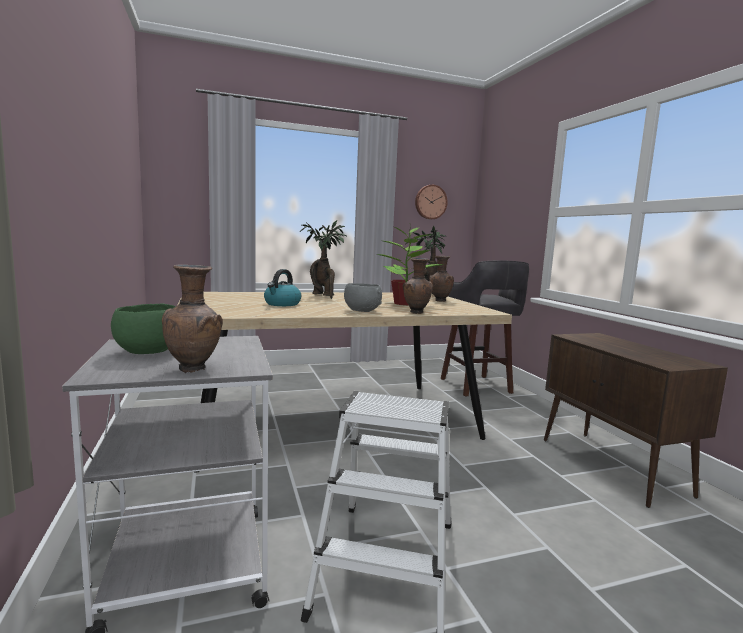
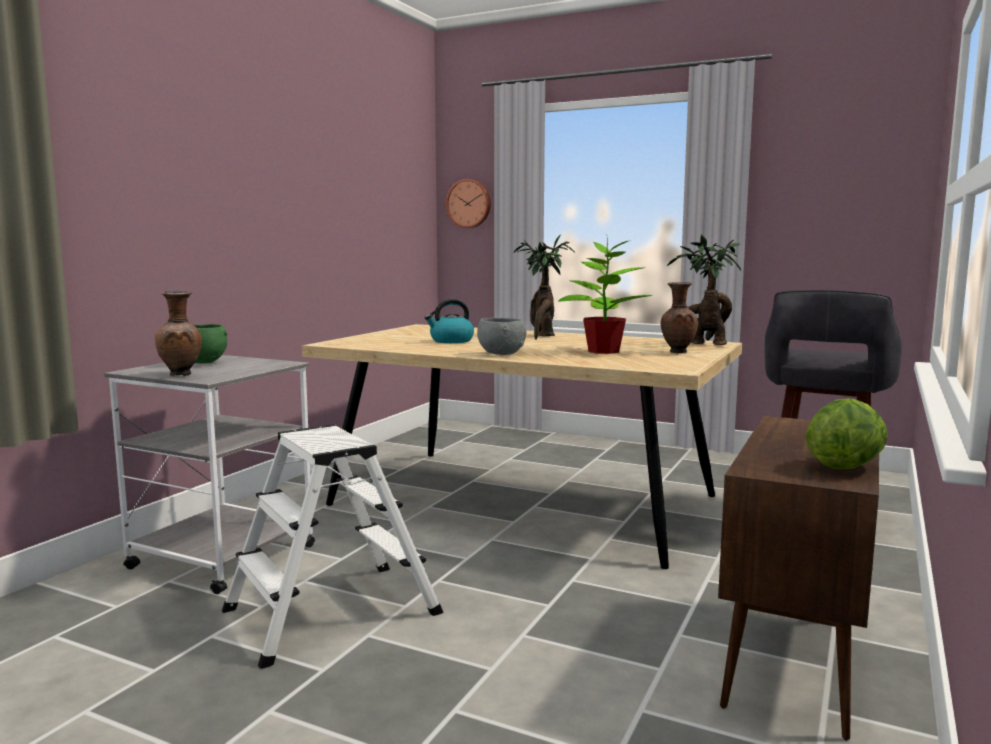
camera: 45 degrees right, 0 degrees up
brown vase [403,258,433,314] -> none
wall clock [415,185,448,219] -> wall clock moved to [446,179,491,228]
none -> lettuce [806,398,888,469]

